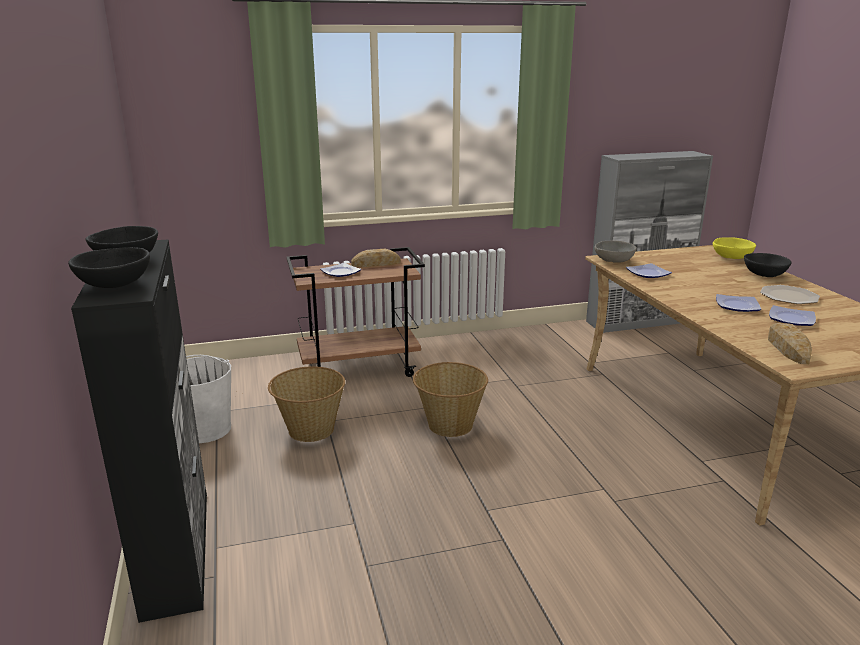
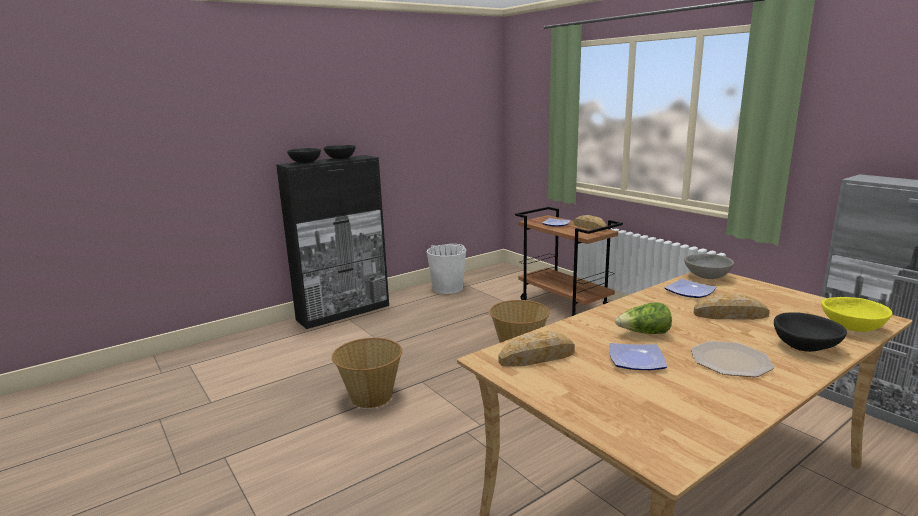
camera: 70 degrees right, 5 degrees down
basket [268,366,345,442] -> basket moved to [332,338,402,408]
plate [716,294,761,312] -> lettuce [615,303,672,334]
none -> bread [693,294,770,320]

